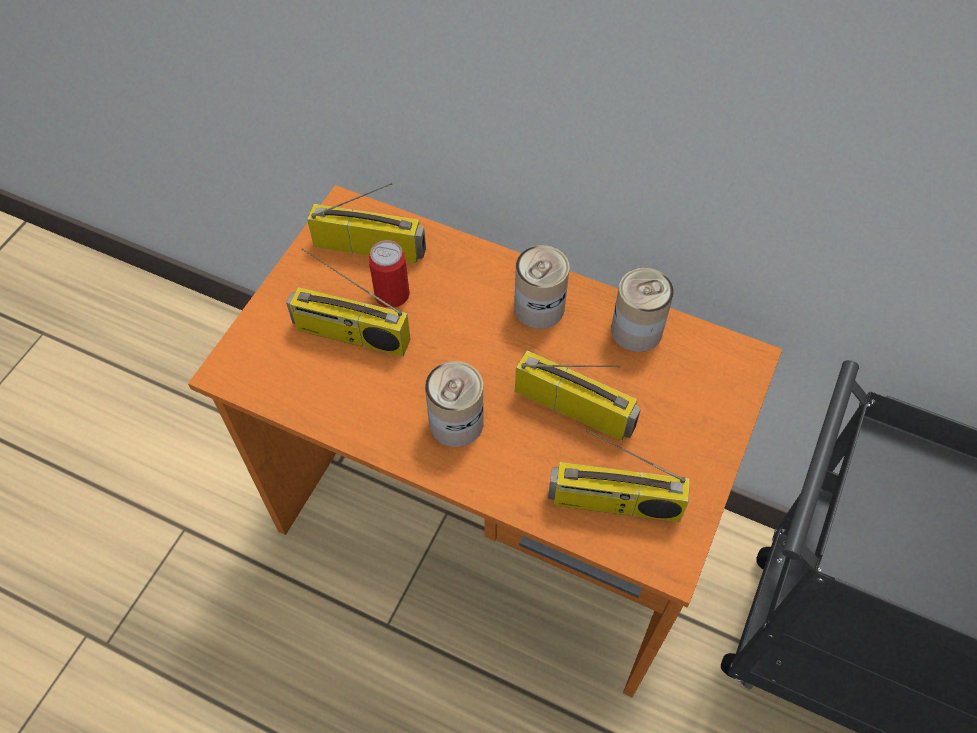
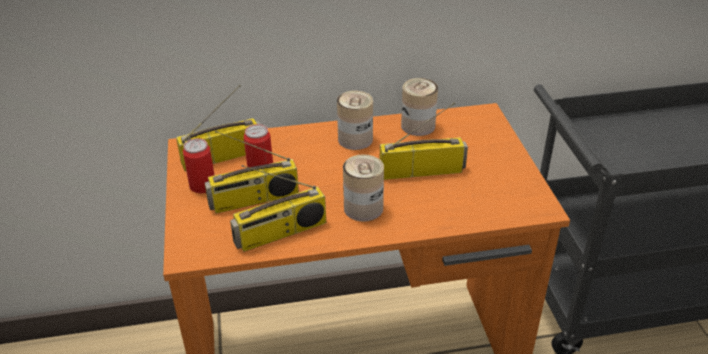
camera: 35 degrees left, 20 degrees down
radio [548,430,690,522] -> radio moved to [230,165,326,252]
none -> can [183,138,214,194]

